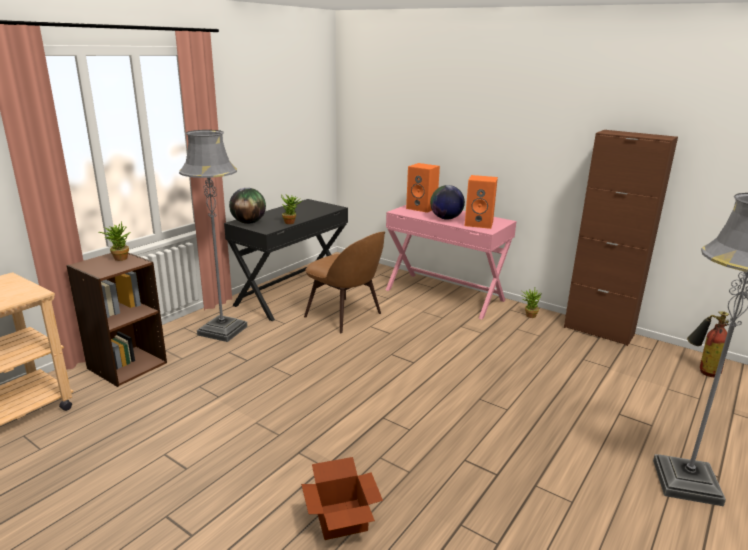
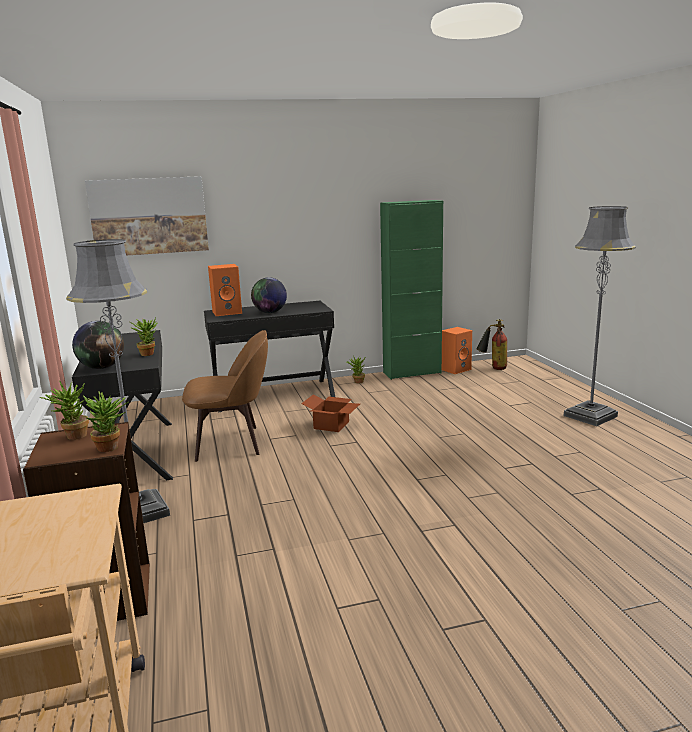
camera: 50 degrees left, 5 degrees down
cardboard box [301,457,383,540] -> cardboard box moved to [301,395,360,432]
pink desk [386,205,517,319] -> black desk [204,301,335,412]
orange speaker [465,175,498,229] -> orange speaker moved to [442,327,472,374]
brown cabinet [564,130,678,346] -> green cabinet [380,200,443,380]
none -> potted plant [83,391,129,452]
none -> picture [85,176,209,256]

